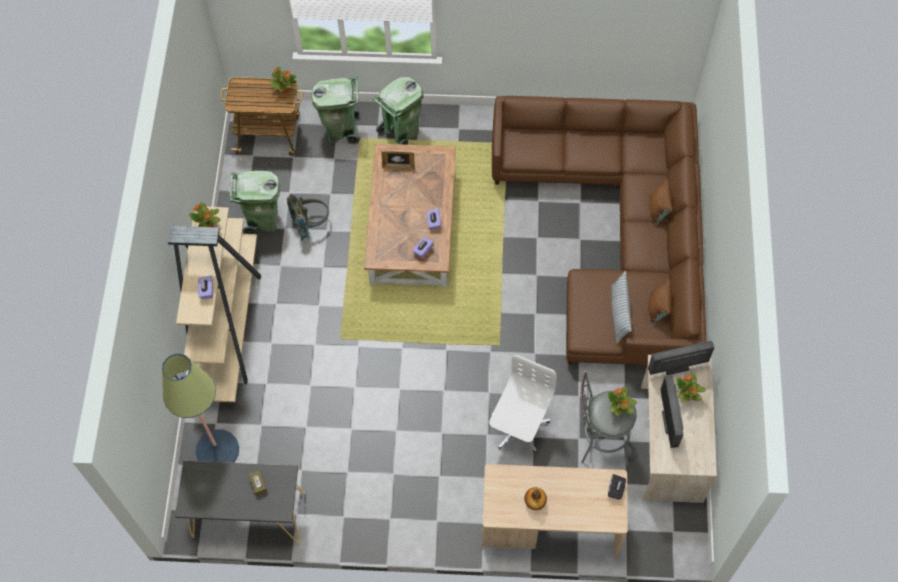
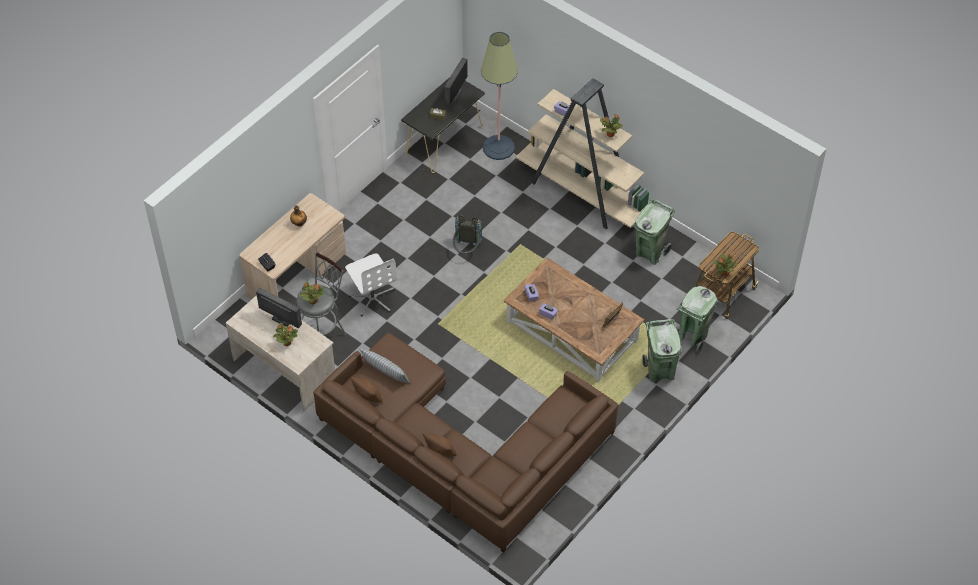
camera: 125 degrees right, 10 degrees down
grey backpack [287,194,329,241] -> grey backpack moved to [453,215,482,254]
monitor [648,341,715,375] -> monitor moved to [444,58,468,106]

